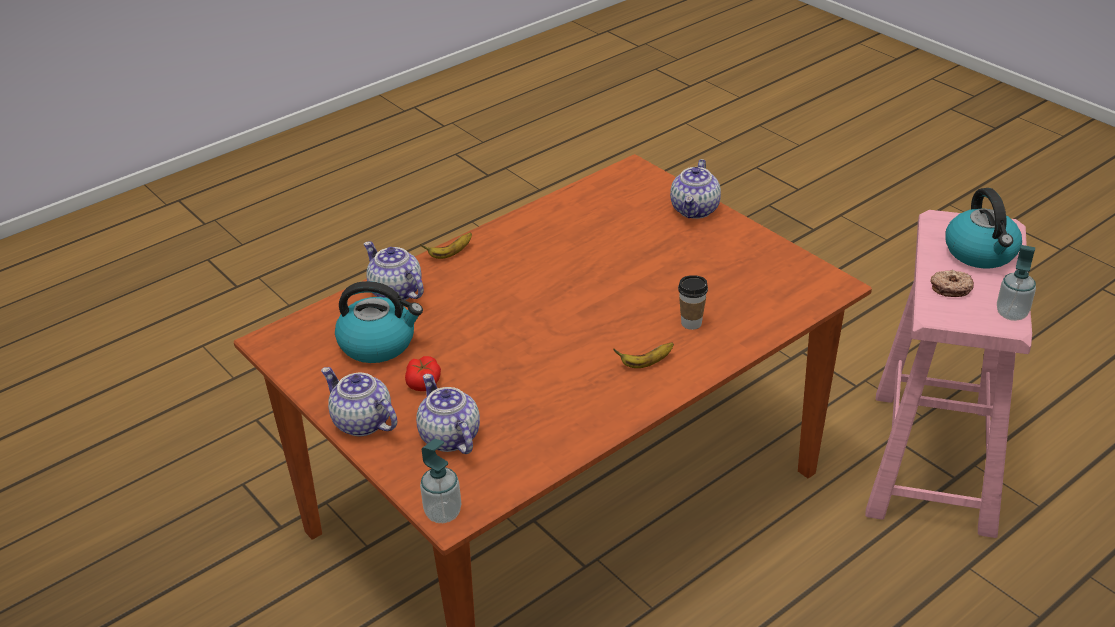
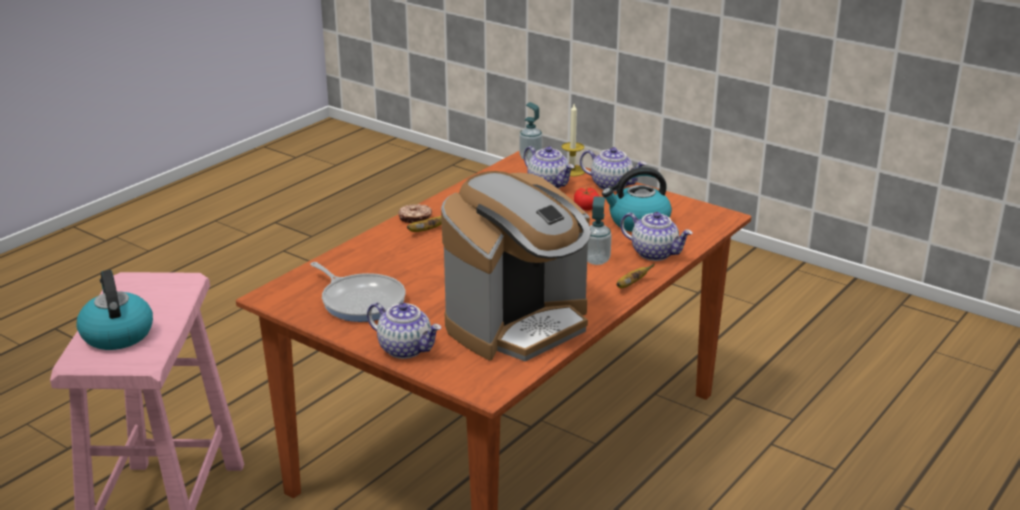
camera: 165 degrees right, 10 degrees down
teapot [670,159,721,219] -> teapot turned 120 degrees clockwise [367,302,441,359]
cup [678,275,708,330] -> none
donut [930,270,974,297] -> donut moved to [398,204,432,223]
soap dispenser [997,245,1036,321] -> soap dispenser moved to [587,196,612,265]
none -> frying pan [311,262,406,322]
none -> coffee machine [441,171,592,361]
none -> candle [562,104,585,176]

